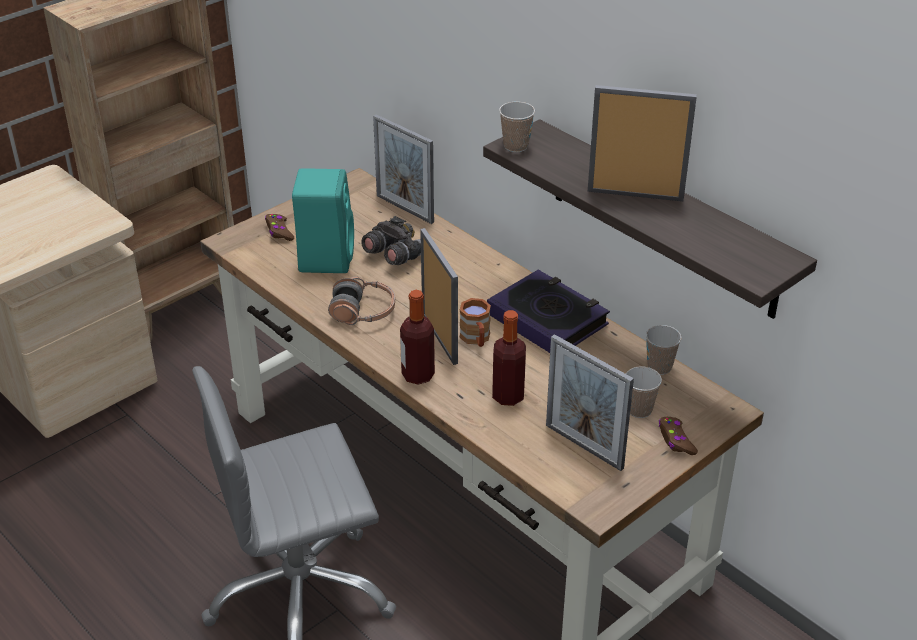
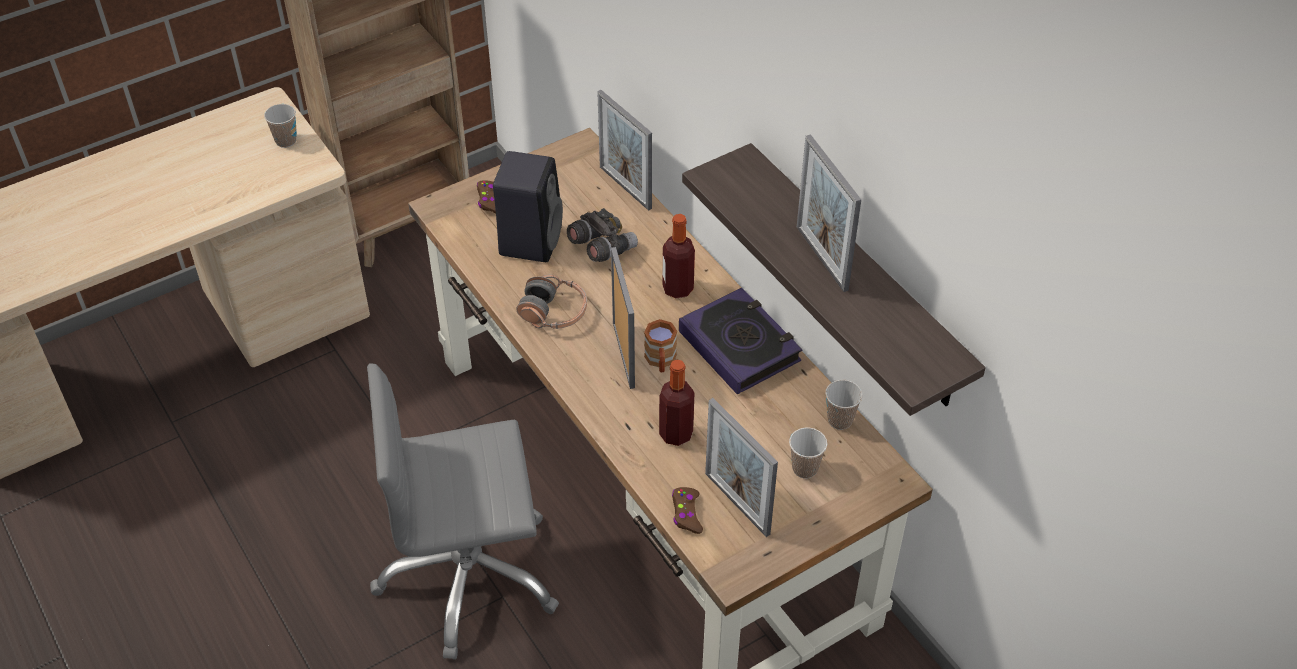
camera: 10 degrees right, 10 degrees up
turquoise speaker [292,168,354,273] -> black speaker [493,151,563,262]
bottle [400,290,435,385] -> bottle moved to [662,214,695,299]
cup [499,102,535,152] -> cup moved to [264,104,297,148]
picture frame [588,85,697,201] -> picture frame turned 135 degrees counterclockwise [797,134,861,292]
brown game controller [659,417,698,455] -> brown game controller moved to [672,487,703,534]

